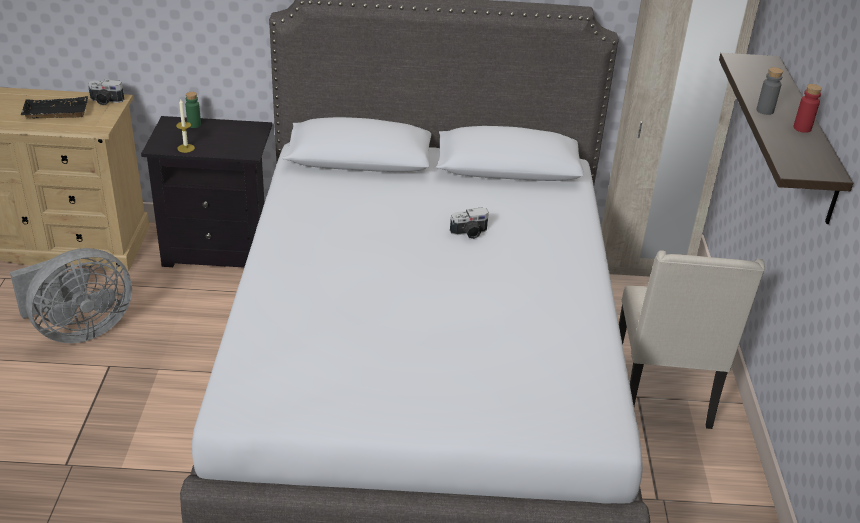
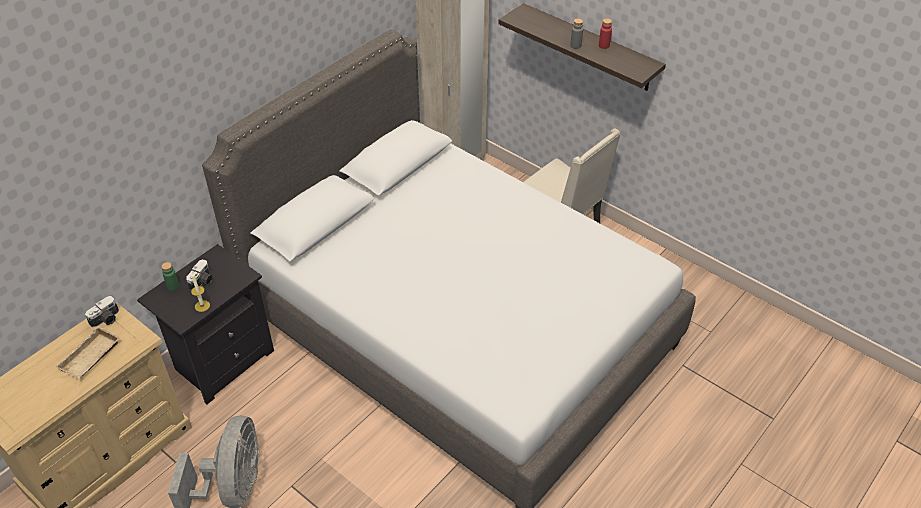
camera: 50 degrees left, 10 degrees up
black tray [21,96,88,118] -> beige tray [56,326,120,379]
camera [450,208,489,239] -> camera moved to [186,259,213,290]

